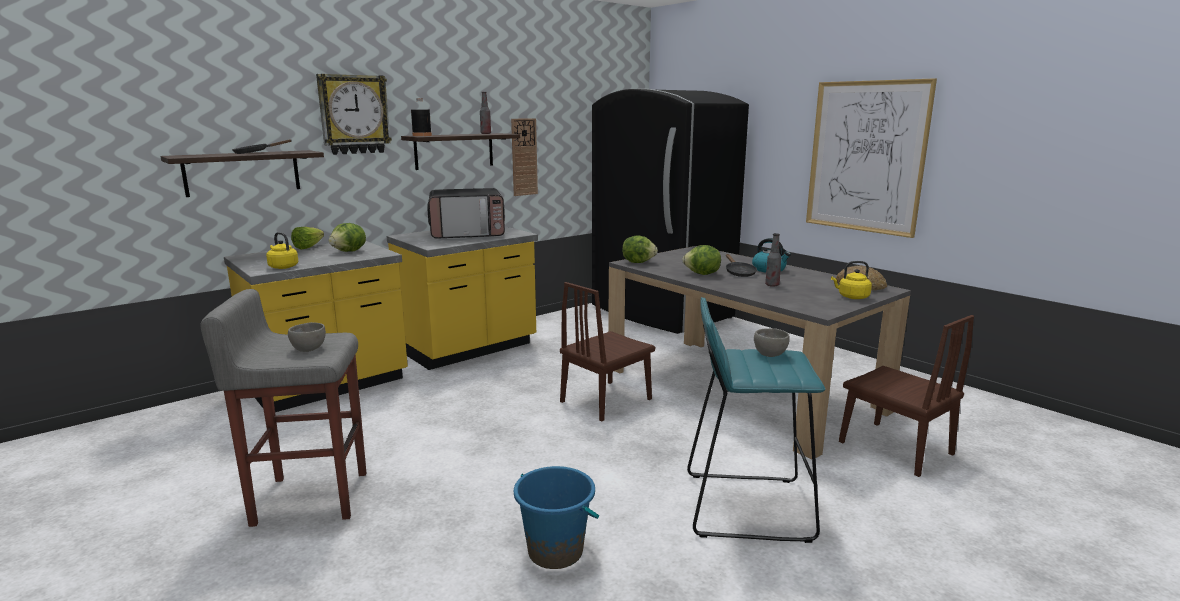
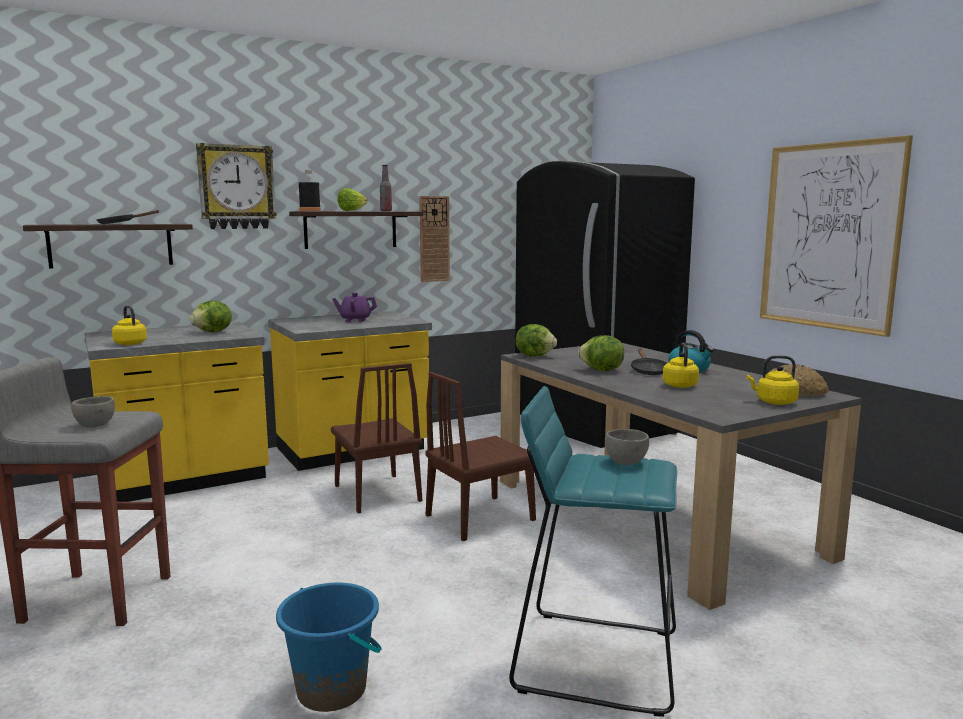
camera: 10 degrees right, 5 degrees down
lettuce [291,227,324,250] -> lettuce moved to [337,188,367,211]
microwave [427,188,505,239] -> purple teapot [332,293,377,322]
bottle [765,233,781,287] -> yellow kettle [663,343,699,388]
brown chair [839,315,974,477] -> brown chair moved to [331,363,422,513]

